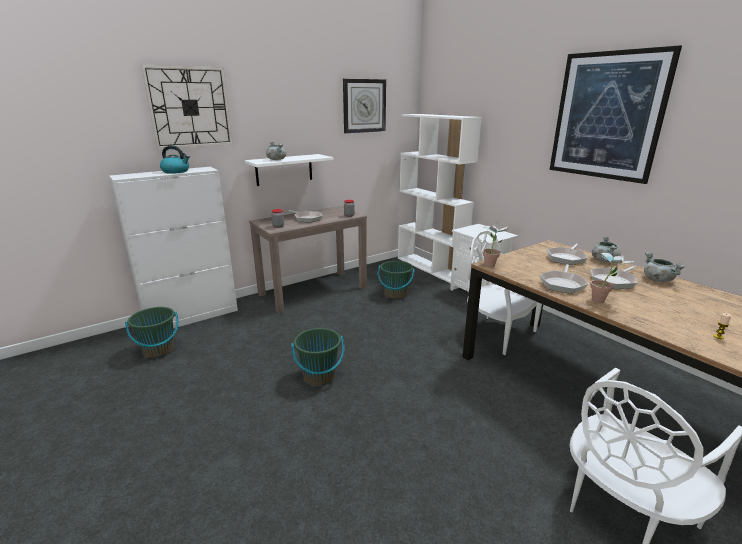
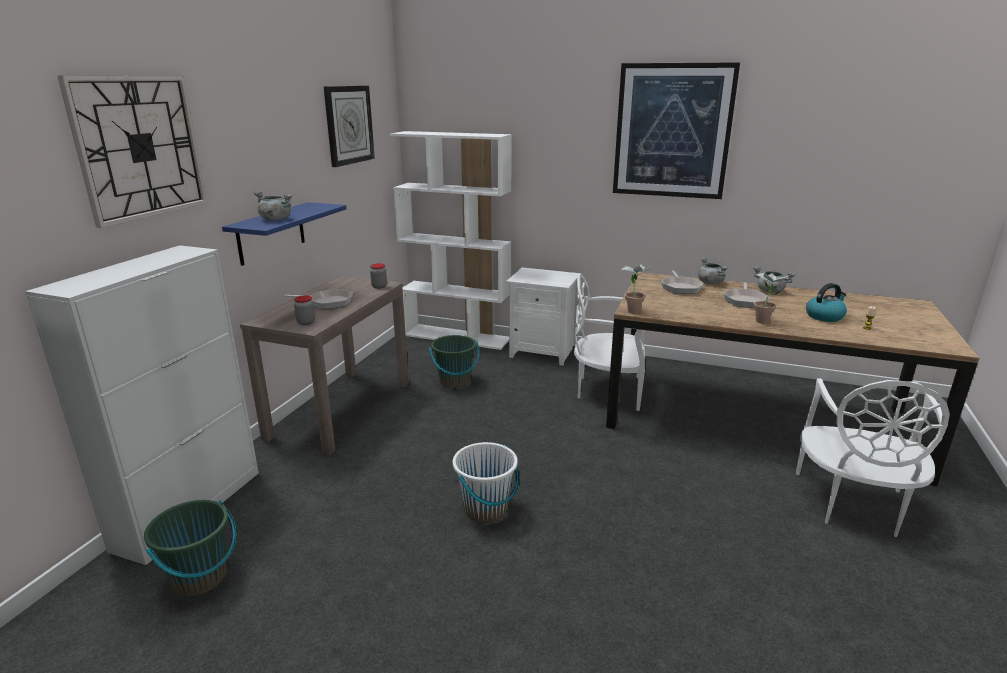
camera: 35 degrees left, 0 degrees up
kettle [160,145,190,174] -> kettle moved to [806,283,847,322]
white shelf [245,154,333,186] -> blue shelf [222,202,347,266]
green bucket [291,328,344,385] -> white bucket [453,442,519,523]
frying pan [540,264,589,294] -> none

